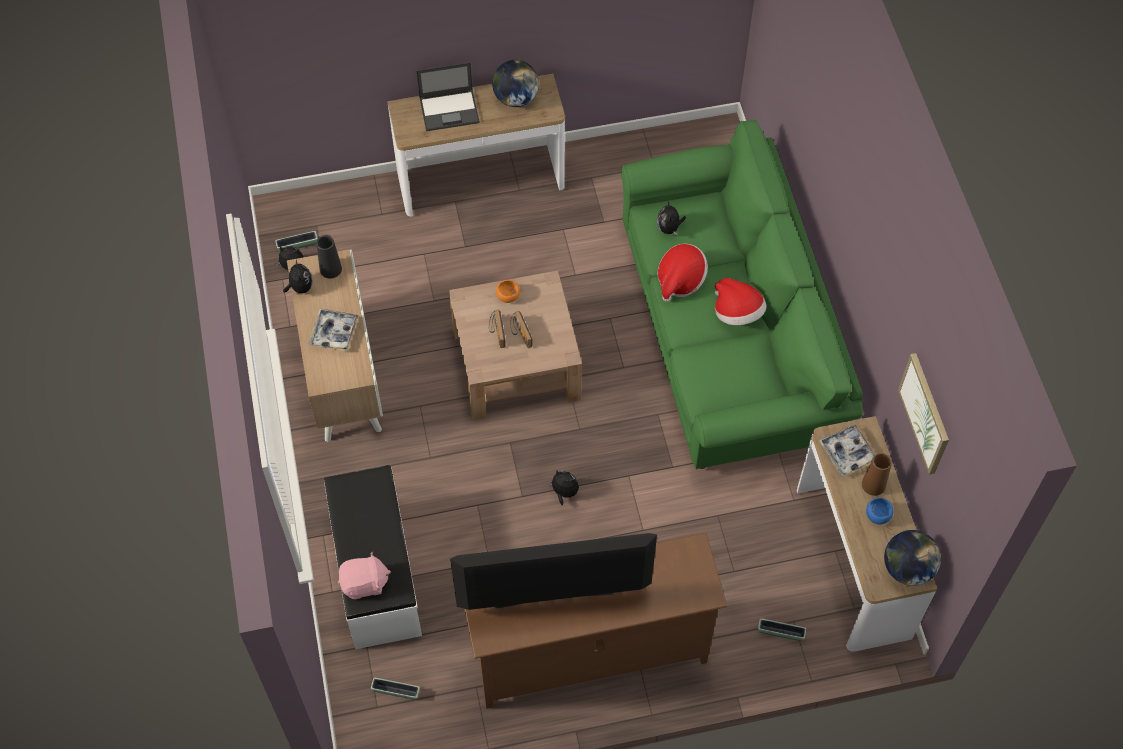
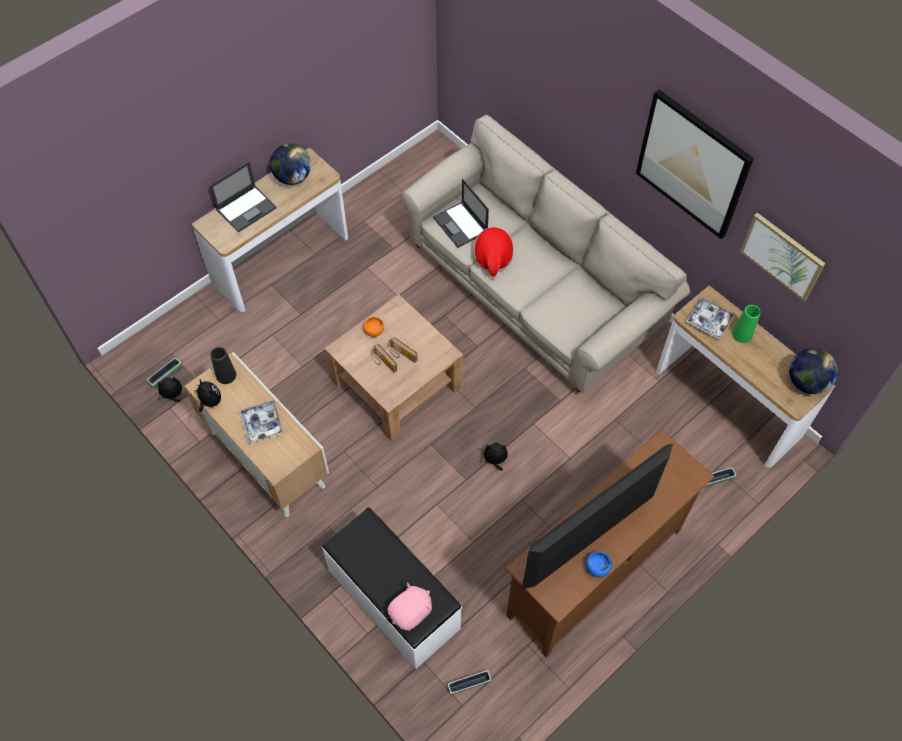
camera: 30 degrees left, 0 degrees up
green sofa [621,120,863,470] -> beige sofa [400,115,690,393]
plush toy [657,201,686,236] -> laptop [433,179,489,248]
hat [714,278,767,325] -> none
brown vase [862,453,892,496] -> green vase [732,305,761,343]
blue bowl [866,498,893,524] -> blue bowl moved to [586,551,612,577]
none -> picture [636,89,754,239]

